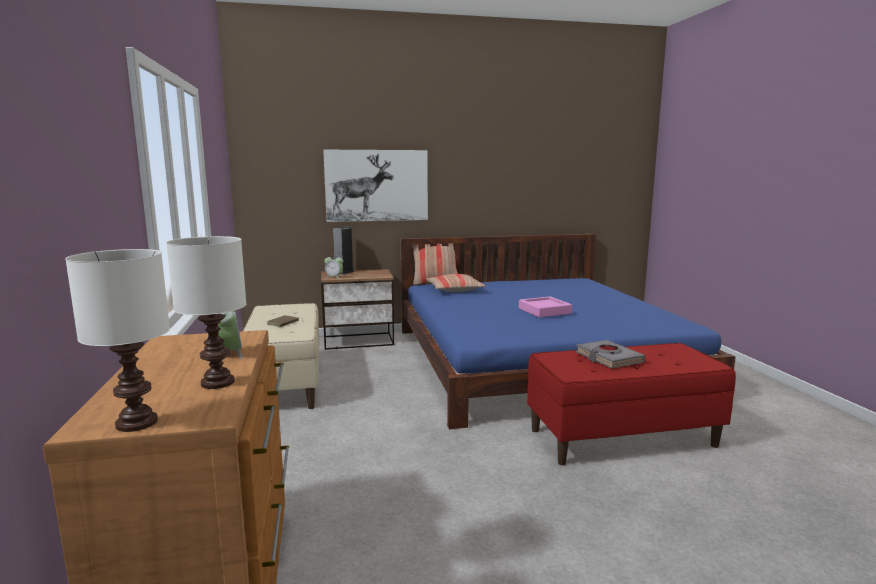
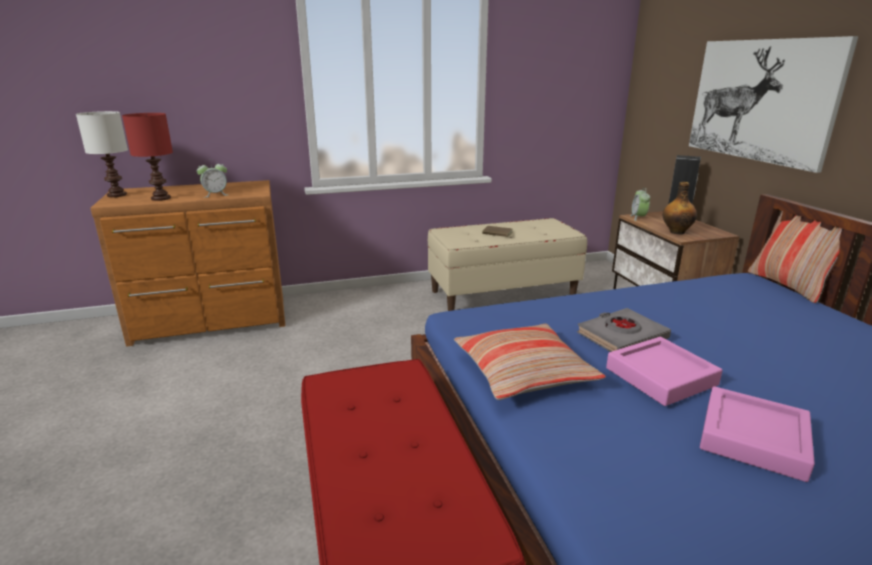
camera: 85 degrees right, 10 degrees up
white table lamp [166,236,247,389] -> red table lamp [122,113,173,201]
pillow [426,274,486,292] -> pillow moved to [454,324,606,400]
grey book [576,340,645,368] -> grey book moved to [577,308,671,352]
none -> bottle [663,182,697,235]
none -> pink tray [700,386,815,482]

